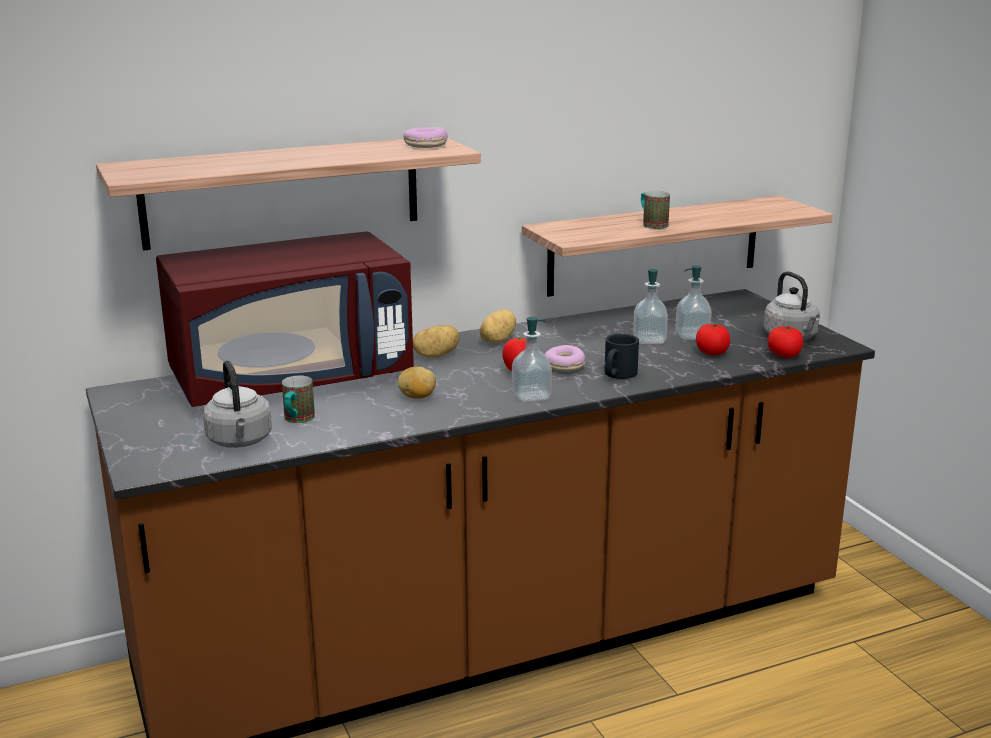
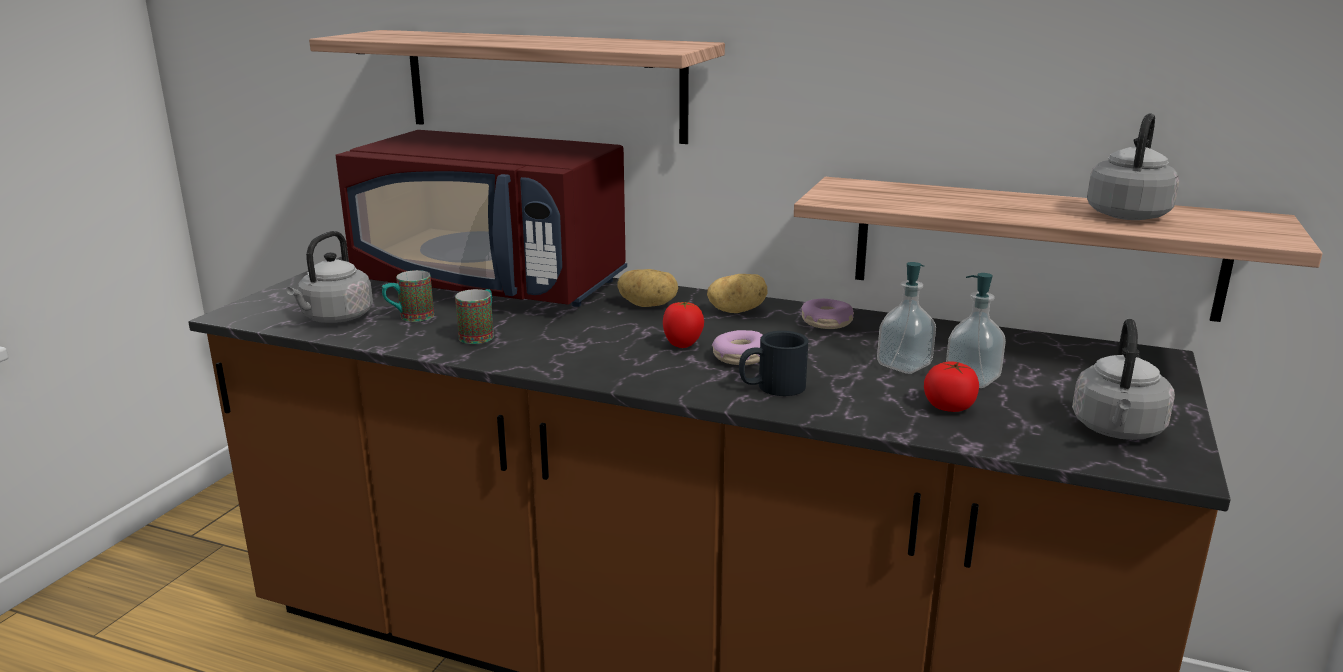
camera: 45 degrees right, 0 degrees up
potato [398,367,436,399] -> none
donut [403,127,448,148] -> donut moved to [802,299,854,329]
soap dispenser [512,317,552,402] -> none
mug [641,191,670,229] -> mug moved to [455,289,494,344]
tomato [768,326,803,358] -> none
none -> grey kettle [1087,113,1179,220]

